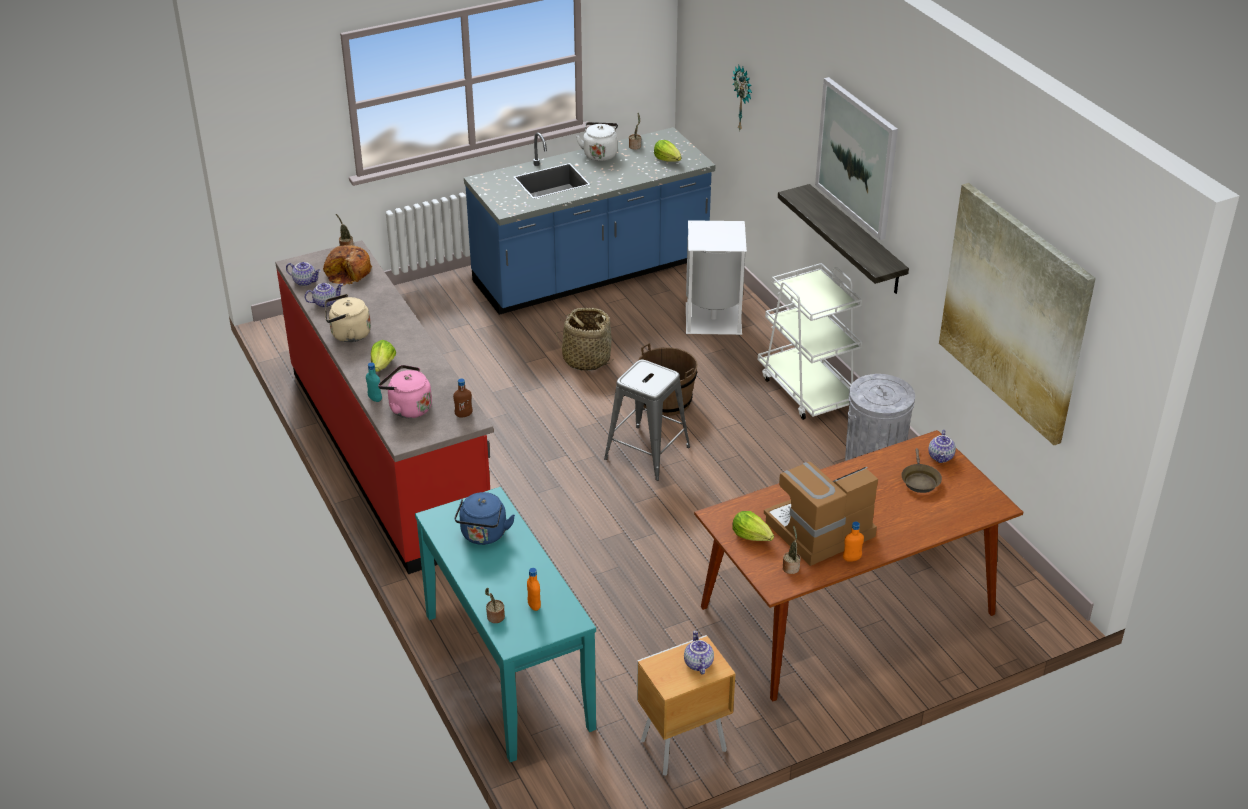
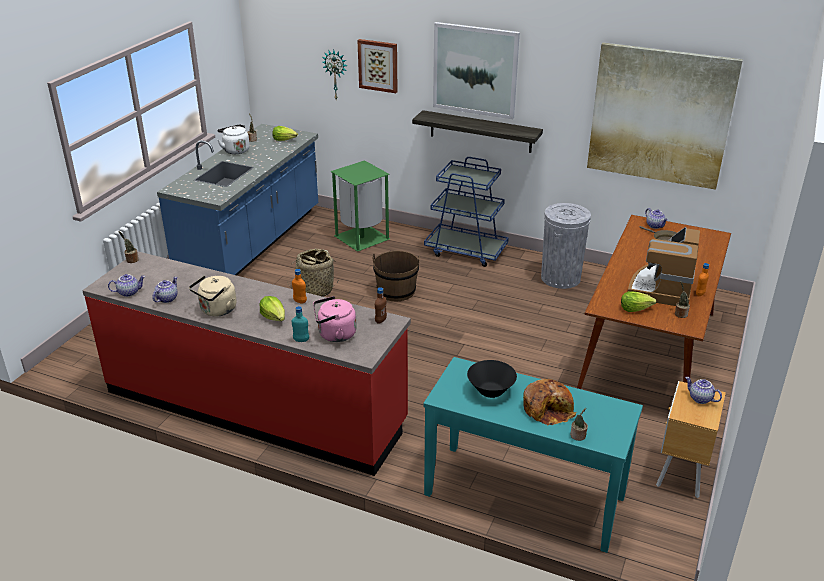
camera: 40 degrees left, 5 degrees down
bread [323,245,372,285] -> bread moved to [523,379,577,425]
blue kettle [454,492,515,545] -> black bowl [467,360,517,398]
orange bottle [527,568,541,611] -> orange bottle moved to [292,269,307,303]
grey stool [604,360,690,481] -> none
white trash can [686,220,747,335] -> green trash can [330,160,390,252]
white cart [758,263,862,420] -> blue cart [424,157,509,267]
none -> picture [358,39,397,93]

